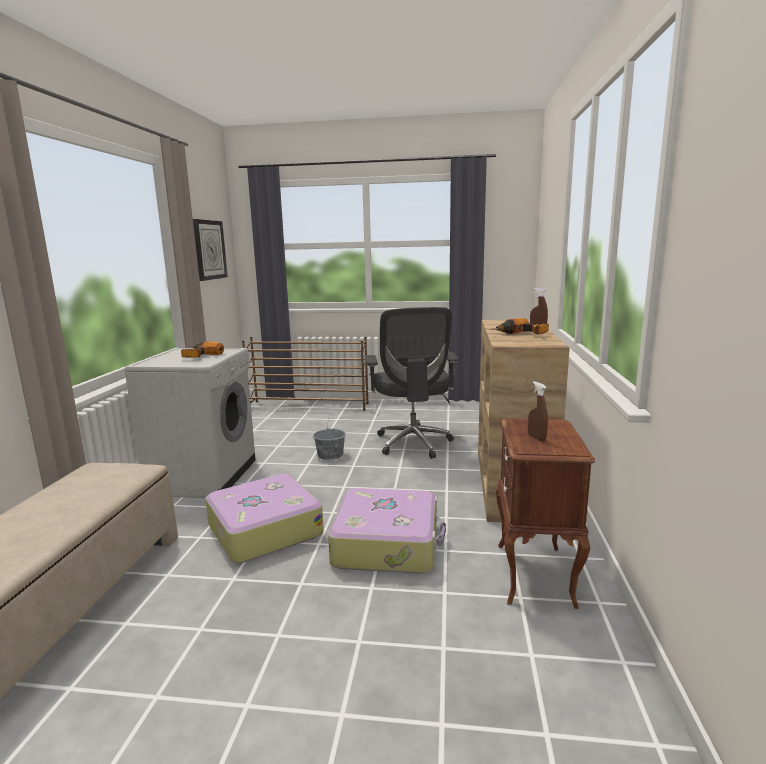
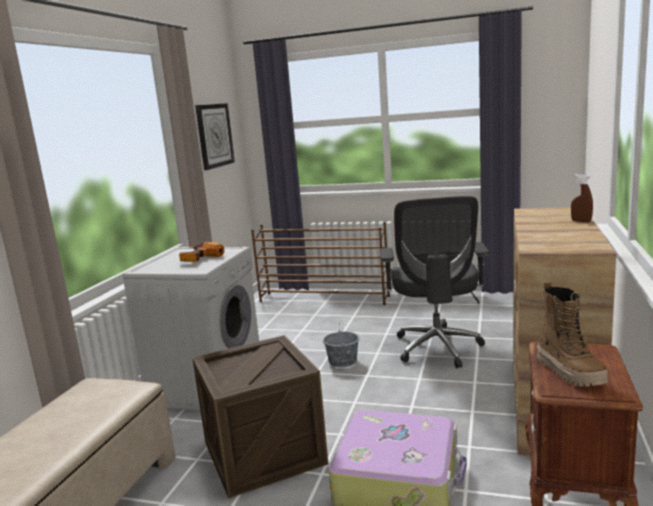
camera: 10 degrees right, 0 degrees up
suitcase [205,474,324,563] -> crate [192,335,328,498]
power drill [491,318,549,334] -> none
brown spray bottle [528,381,548,441] -> boot [537,281,608,387]

